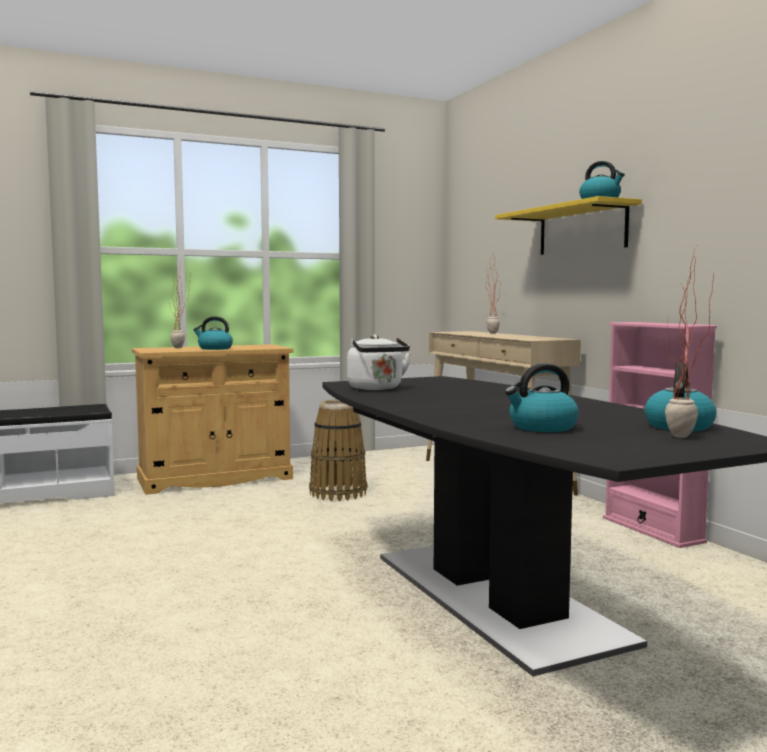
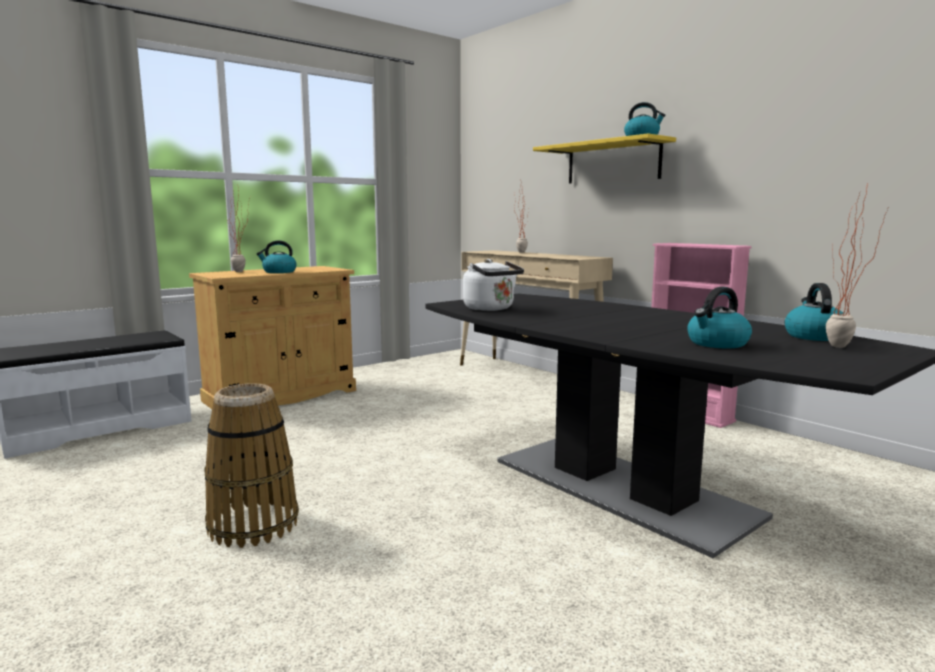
camera: 15 degrees left, 5 degrees up
basket [309,400,368,501] -> basket moved to [204,383,299,548]

